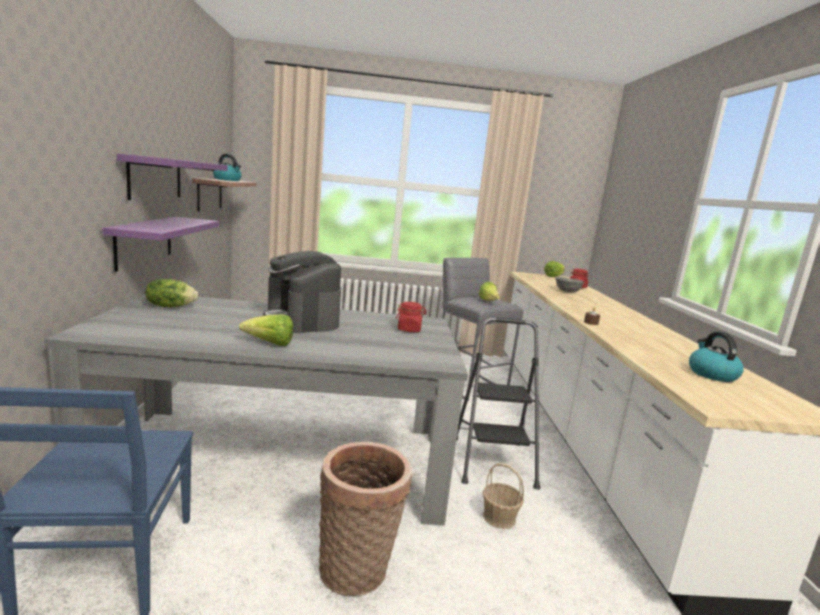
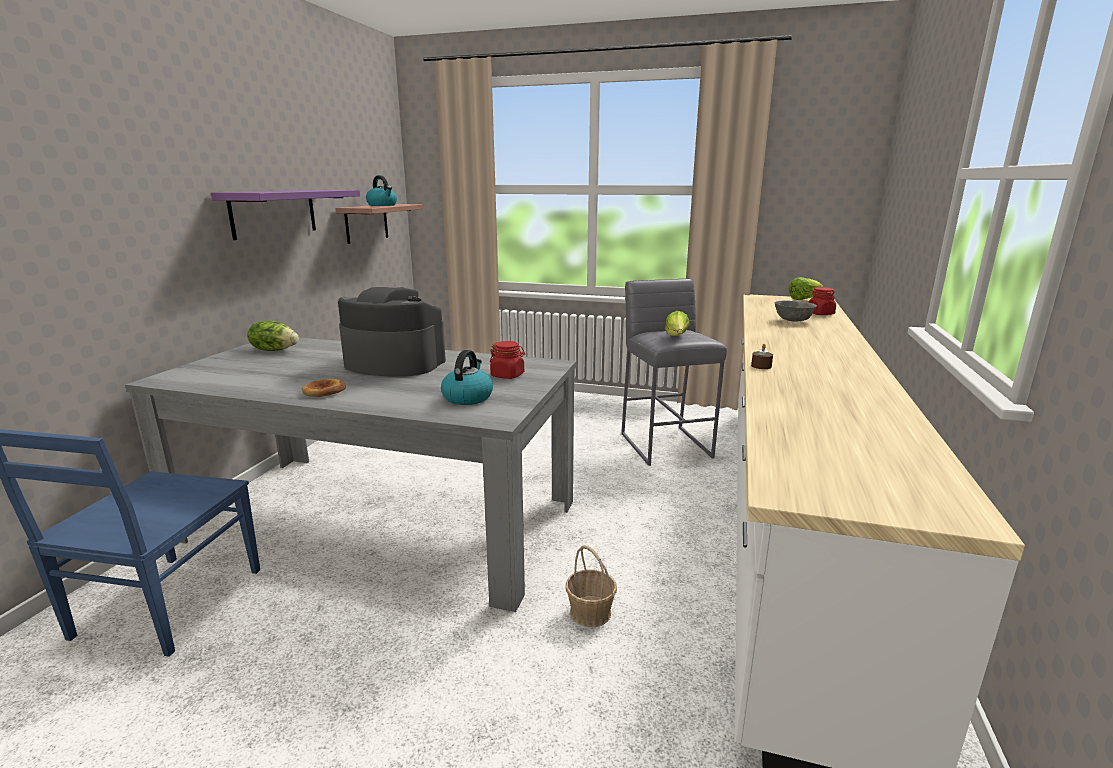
camera: 20 degrees right, 5 degrees up
purple shelf [102,217,219,272] -> none
lettuce [239,314,293,346] -> bread [302,378,346,397]
coffee machine [263,251,341,333] -> coffee machine turned 120 degrees clockwise [338,287,446,376]
basket [319,442,412,596] -> none
black step ladder [456,317,541,490] -> none
kettle [689,331,744,382] -> kettle moved to [441,350,493,405]

